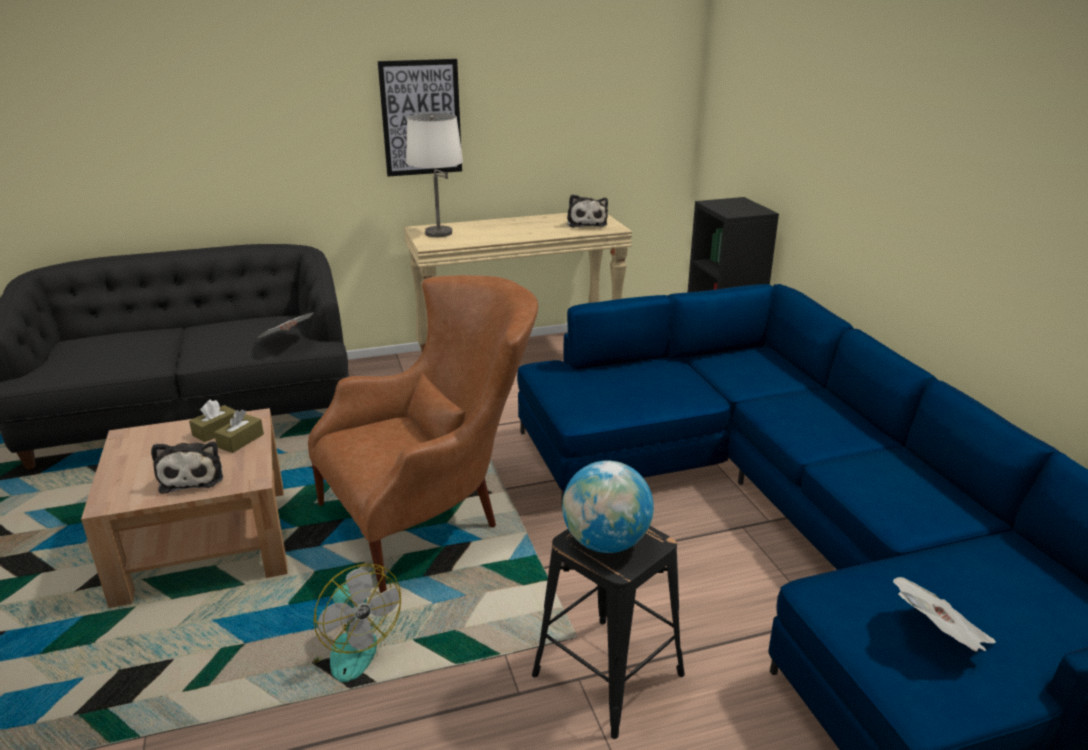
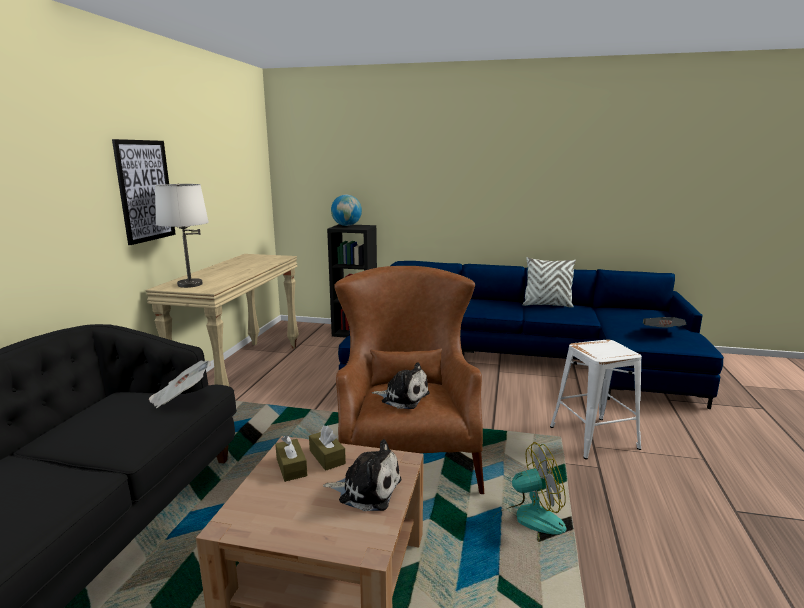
camera: 60 degrees left, 10 degrees down
black stool [532,526,685,739] -> white stool [550,340,642,460]
globe [562,460,654,553] -> globe moved to [331,195,362,226]
plush toy [567,194,608,228] -> plush toy moved to [372,362,430,409]
none -> white pillow [523,257,576,308]

